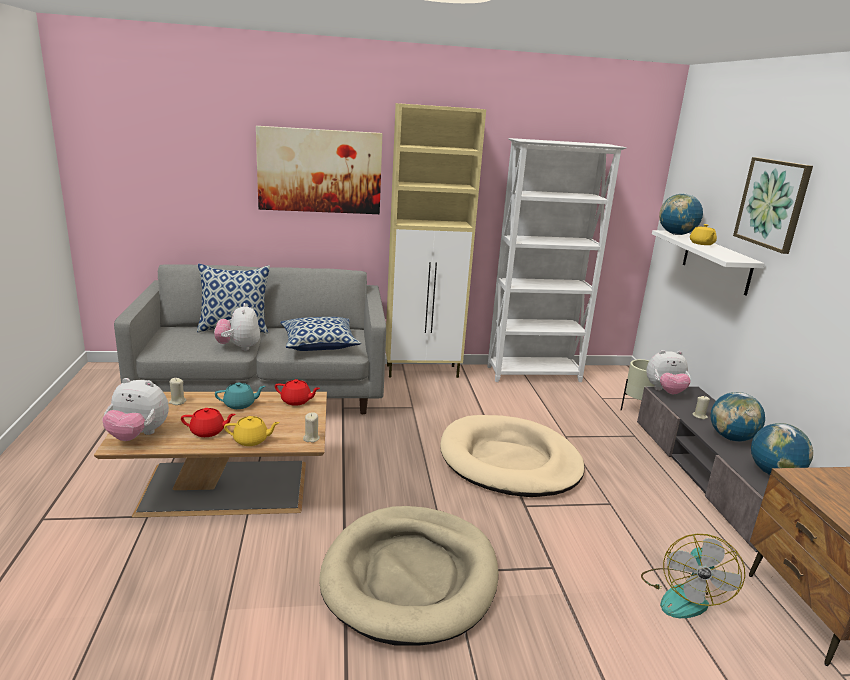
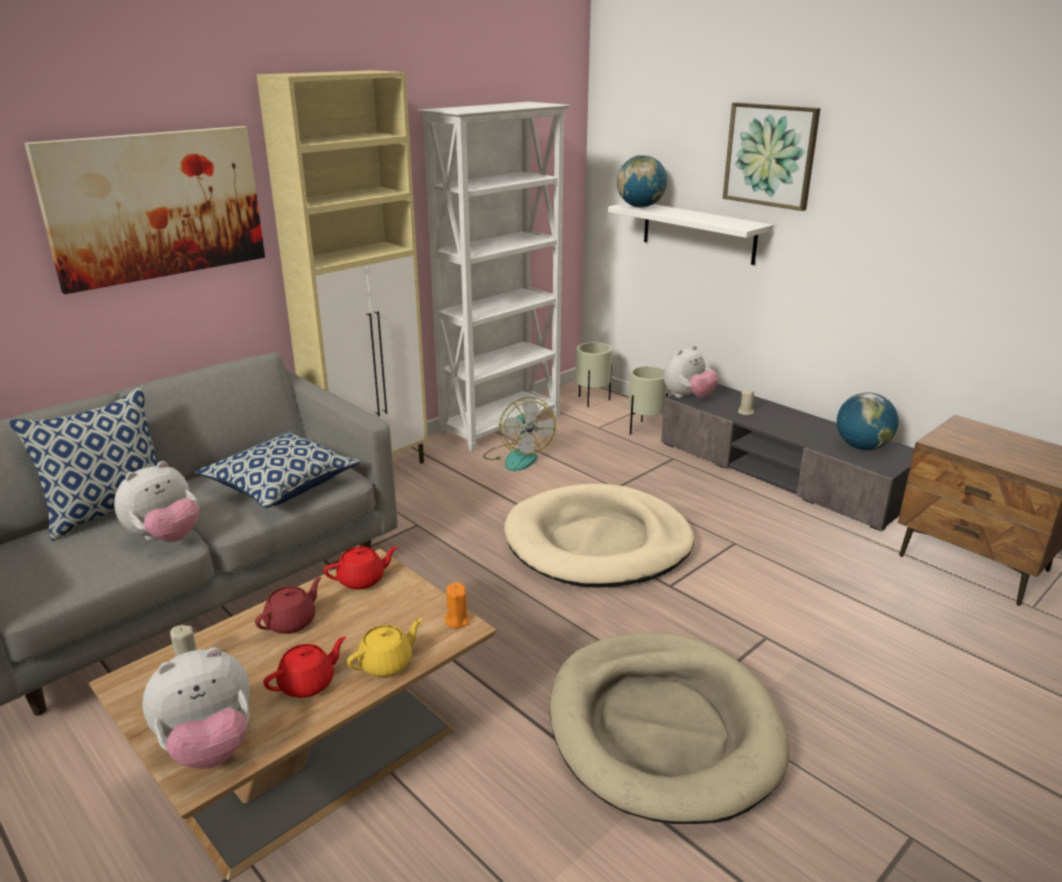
camera: 35 degrees left, 5 degrees up
plush toy [214,303,260,351] -> plush toy turned 90 degrees counterclockwise [114,461,199,542]
turquoise teapot [215,382,265,409] -> red teapot [255,577,322,634]
beige candle [303,412,320,443] -> orange candle [444,582,469,628]
fan [641,534,745,618] -> fan moved to [483,397,556,471]
yellow teapot [690,224,717,245] -> none
globe [711,392,765,441] -> none
none -> beige planter [576,342,612,408]

